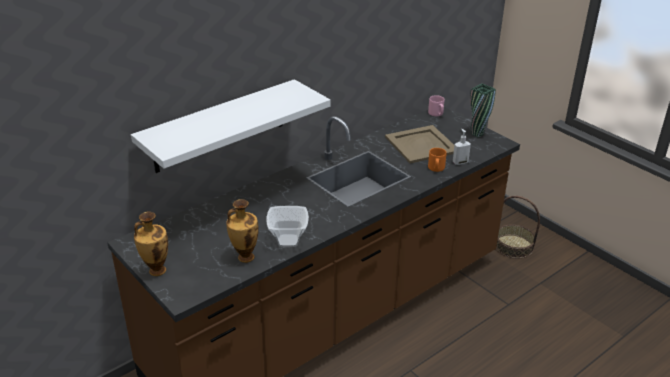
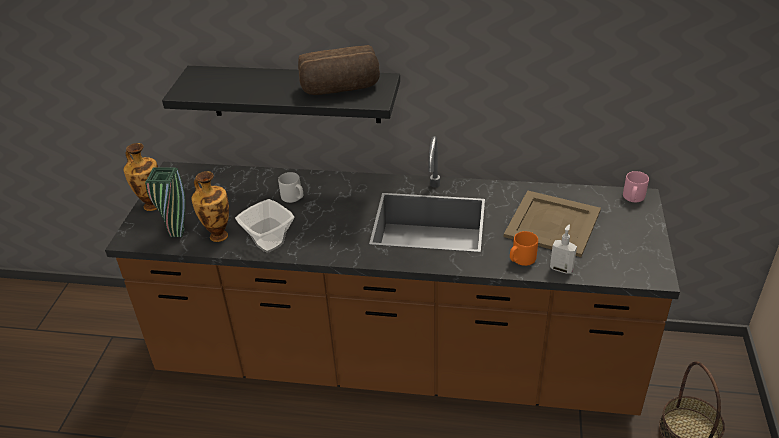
camera: 50 degrees right, 5 degrees up
white shelf [131,79,330,173] -> black shelf [162,66,400,123]
green vase [470,83,496,138] -> green vase moved to [145,167,186,237]
none -> grey mug [278,172,303,203]
none -> bread [298,45,380,95]

